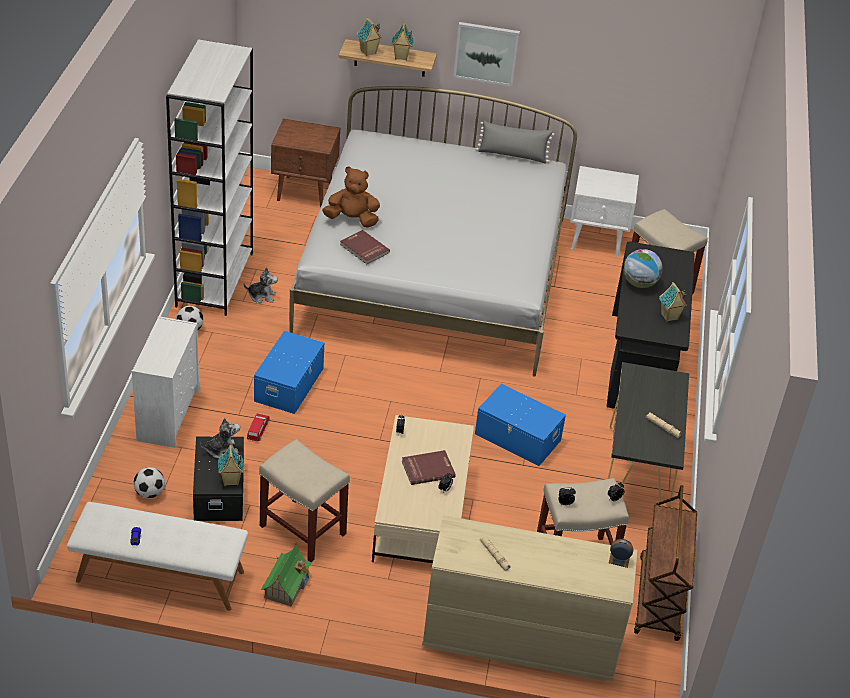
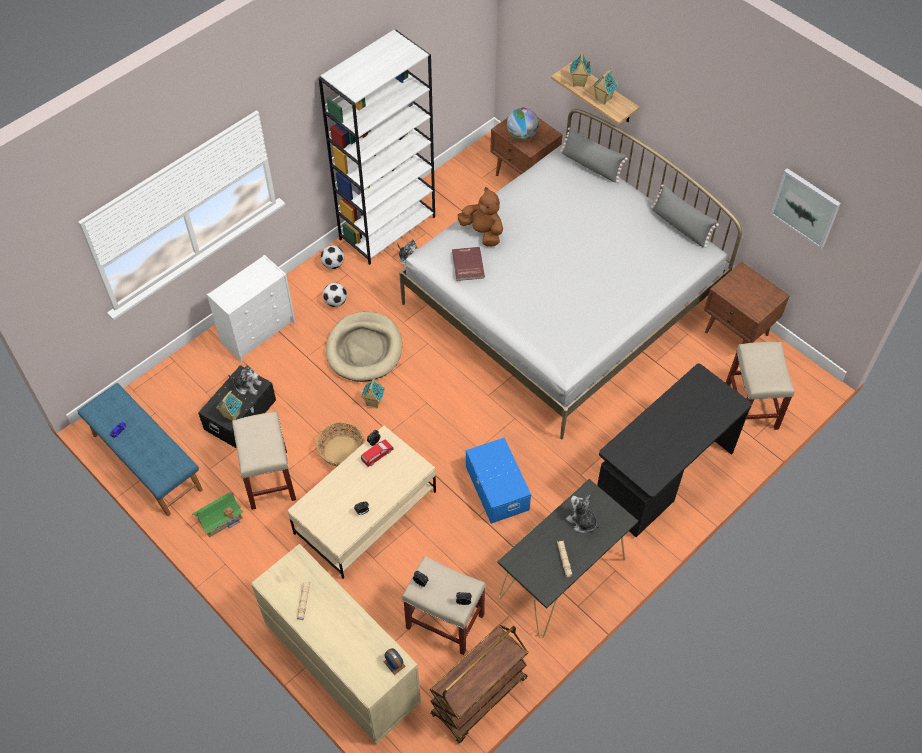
camera: 40 degrees right, 15 degrees up
white bench [67,502,248,611] -> blue bench [77,383,203,516]
football [133,467,165,498] -> football moved to [323,283,347,307]
red toy car [247,414,270,442] -> red toy car moved to [361,440,394,467]
blue storage box [254,331,324,414] -> beige dog bed [326,312,402,382]
red book [402,450,456,485] -> none
picture [453,22,520,87] -> picture moved to [770,168,841,249]
white nightstand [570,166,639,257] -> brown nightstand [704,262,790,344]
globe [623,249,663,288] -> globe moved to [507,108,539,141]
toy house [659,282,687,322] -> toy house moved to [361,378,385,408]
none -> basket [316,422,365,466]
none -> grey pillow [560,127,628,183]
none -> plush toy [566,495,600,533]

